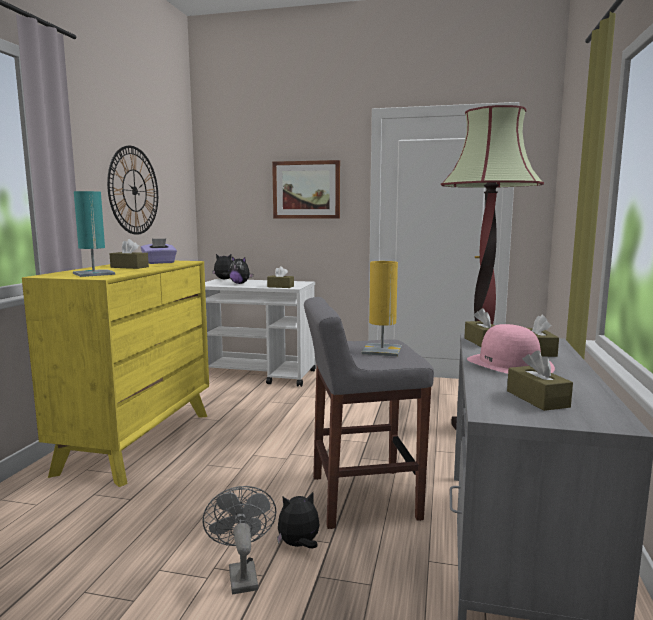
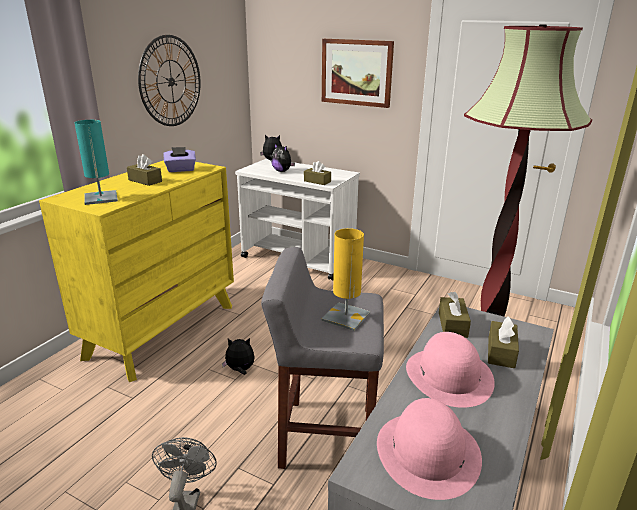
camera: 15 degrees right, 15 degrees up
plush toy [277,492,319,549] -> plush toy moved to [222,338,255,375]
brown tissue box [507,350,573,411] -> pink hat [377,398,482,500]

